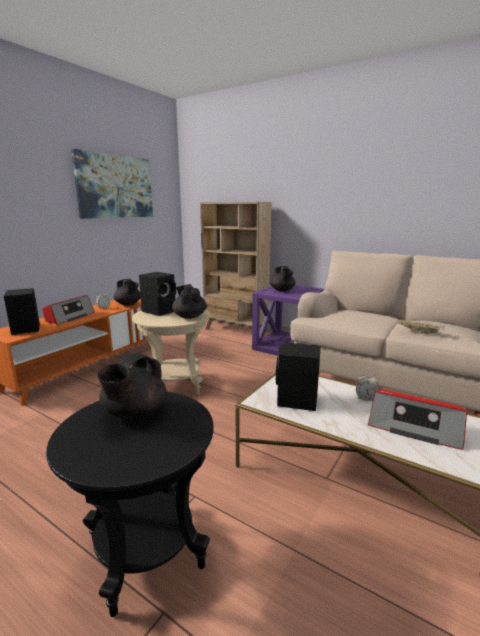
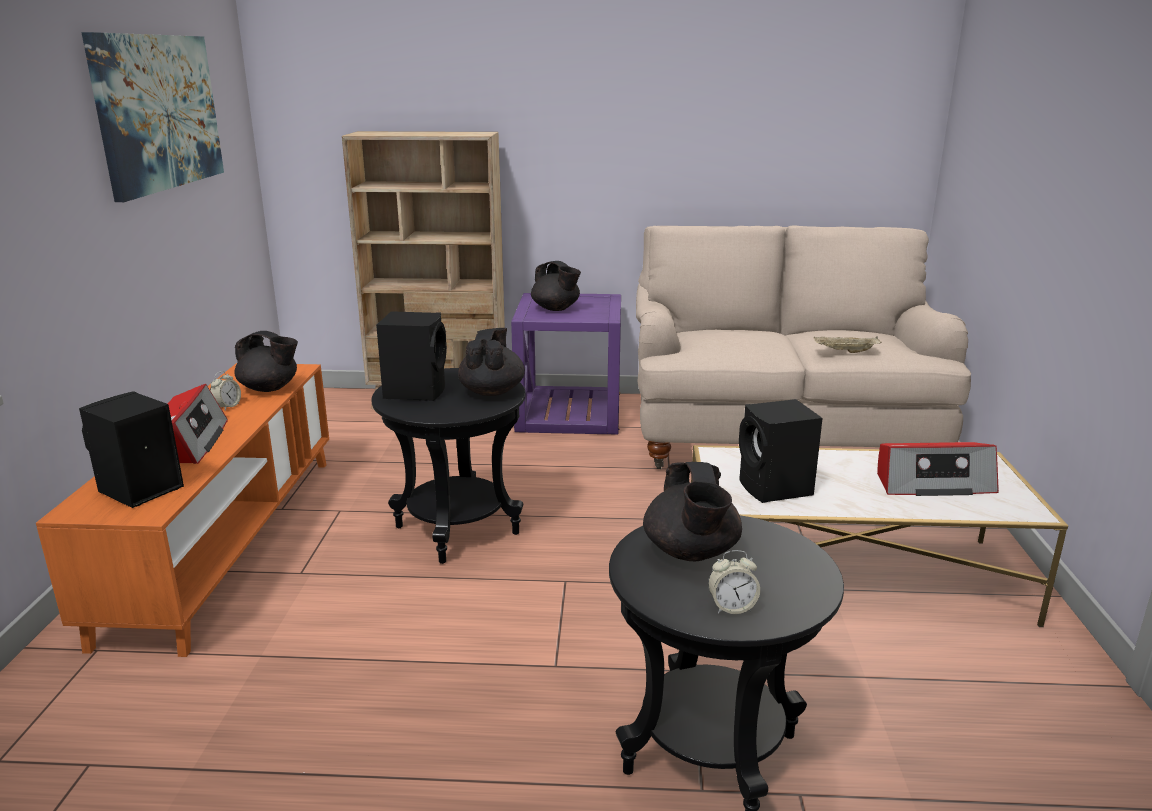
camera: 30 degrees left, 5 degrees up
beige side table [132,310,210,395] -> black side table [372,368,526,564]
black teapot [172,284,207,319] -> black teapot turned 60 degrees clockwise [458,328,525,396]
alarm clock [356,373,379,401] -> alarm clock moved to [708,550,760,614]

